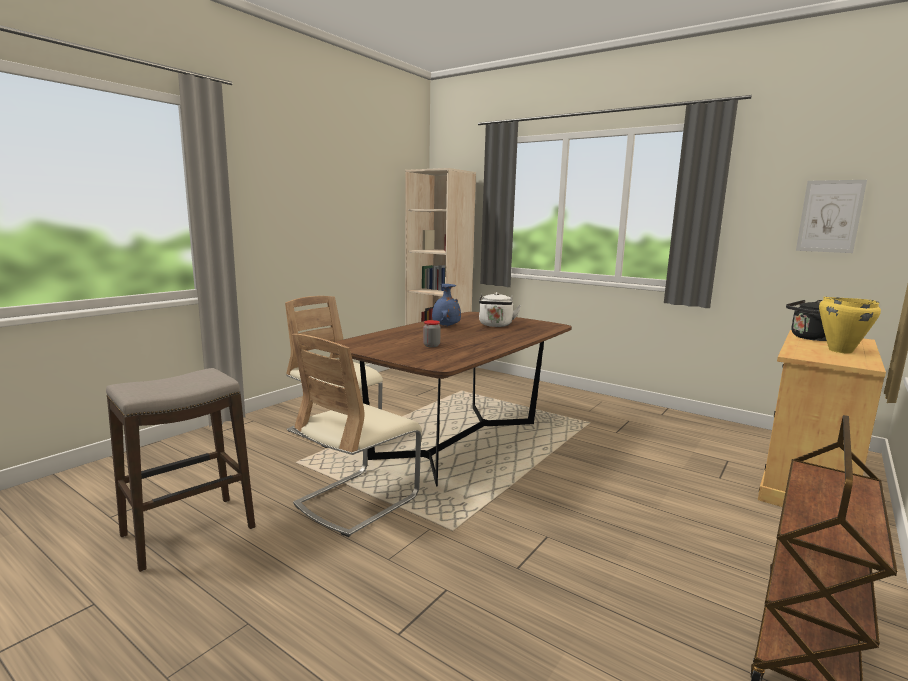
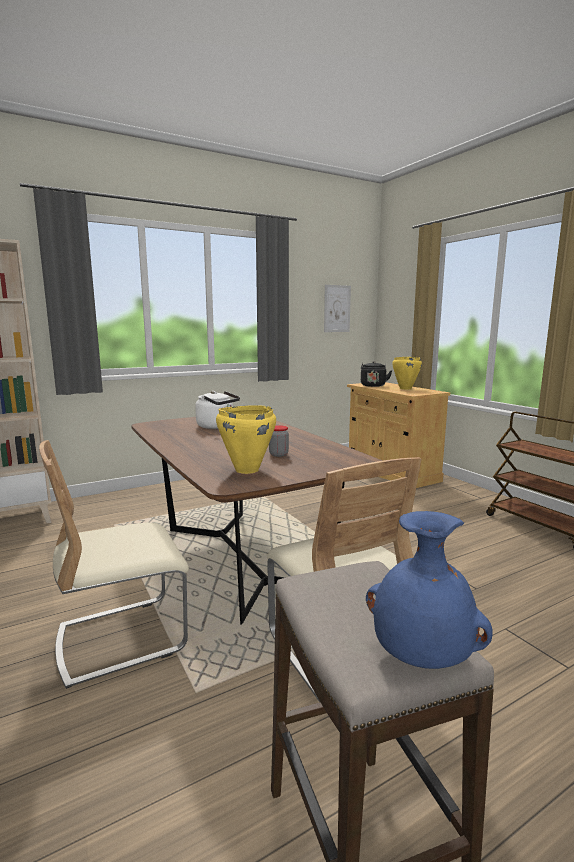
camera: 65 degrees left, 0 degrees up
blue vase [432,284,461,327] -> blue vase moved to [366,511,492,669]
none -> yellow cooking pot [216,405,276,474]

